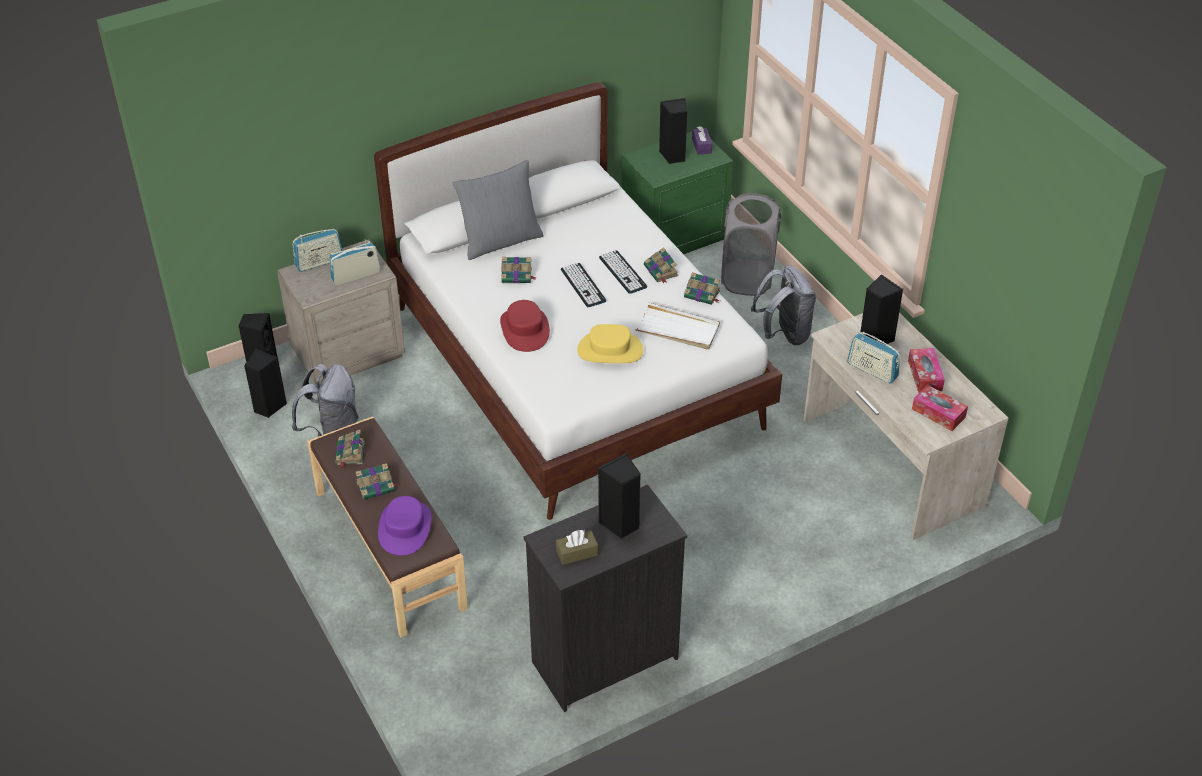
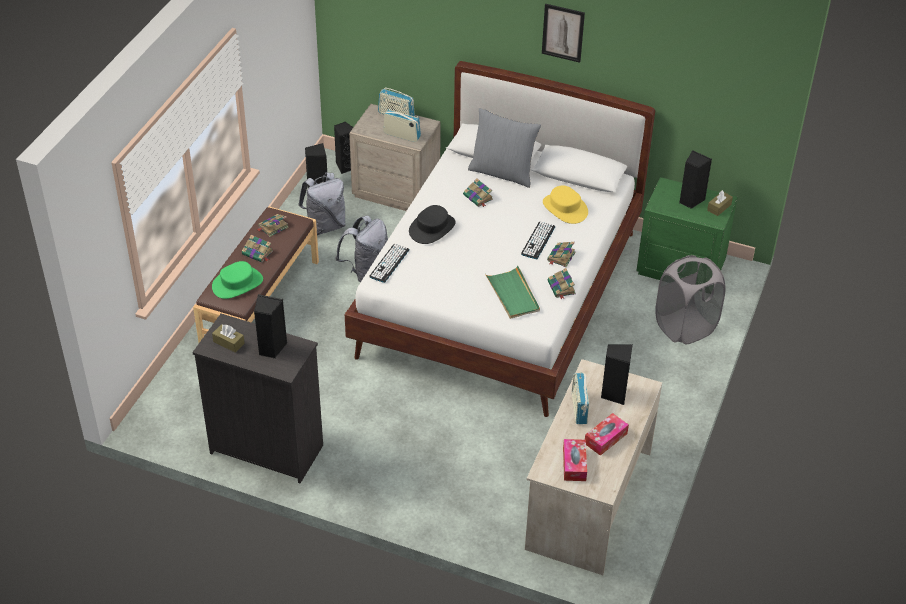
camera: 50 degrees right, 0 degrees up
purple hat [378,496,431,556] -> green hat [212,261,263,299]
red hat [500,300,550,352] -> black hat [409,205,456,244]
keyboard [561,263,606,307] -> keyboard moved to [369,244,410,283]
yellow hat [577,324,643,363] -> yellow hat moved to [543,185,588,224]
white tray [635,302,720,349] -> green tray [485,265,540,319]
purple tissue box [692,126,712,155] -> brown tissue box [707,190,733,216]
grey backpack [751,265,816,345] -> grey backpack moved to [335,216,388,282]
none -> picture [542,4,585,63]

